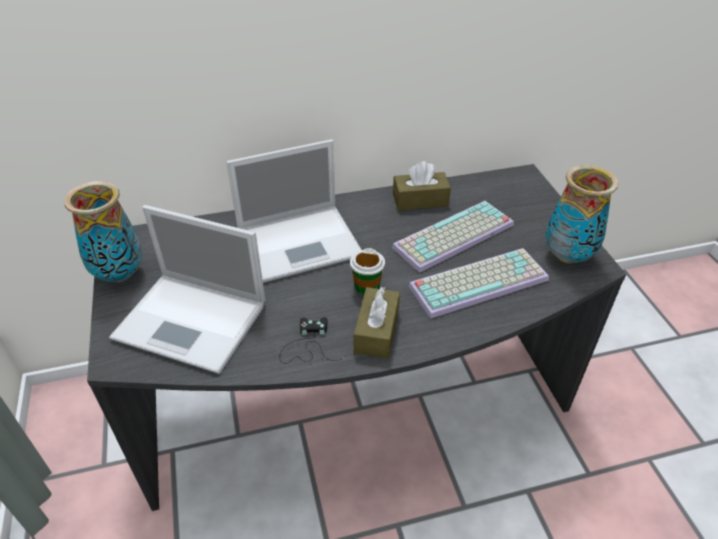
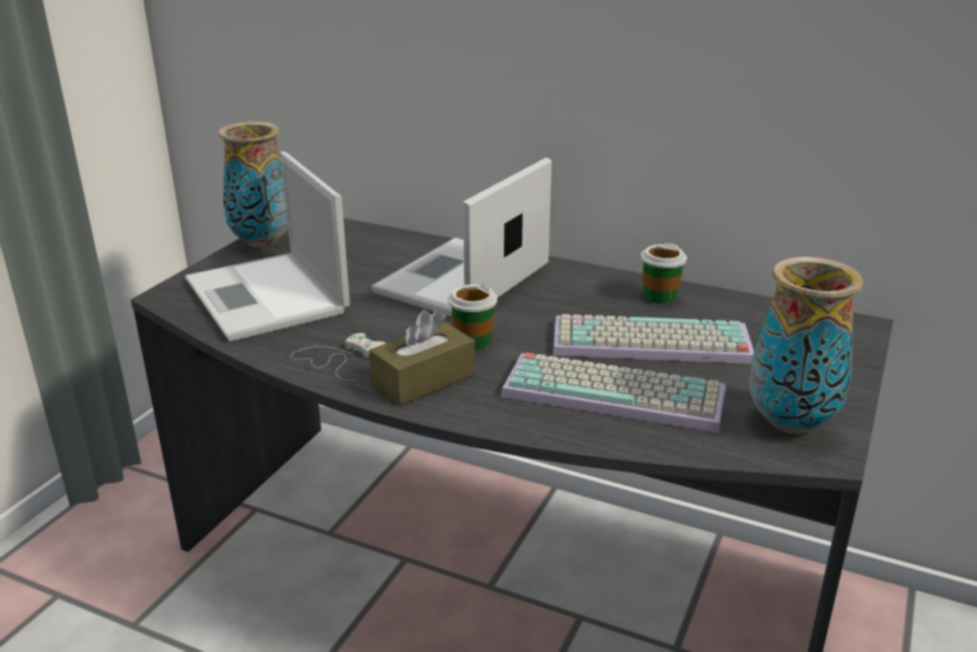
camera: 40 degrees right, 15 degrees down
laptop [226,139,362,283] -> laptop turned 105 degrees clockwise [371,158,552,317]
black game controller [279,317,346,364] -> white game controller [290,333,386,381]
brown tissue box [393,161,451,210] -> cup [641,243,687,304]

